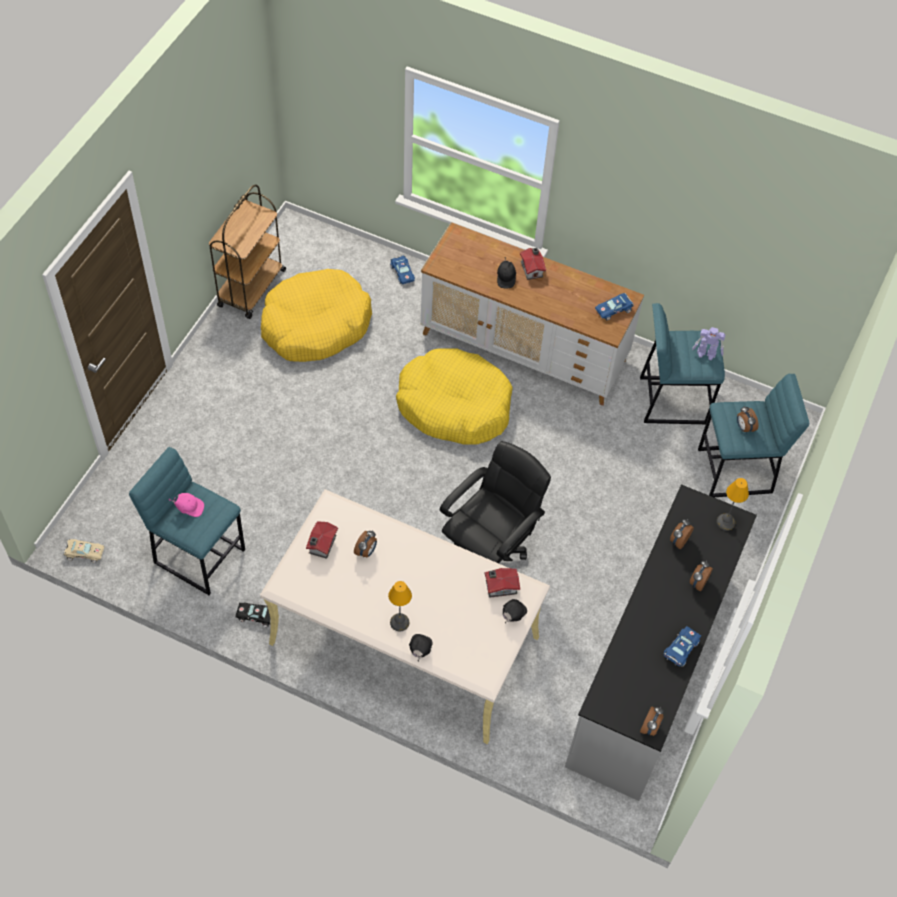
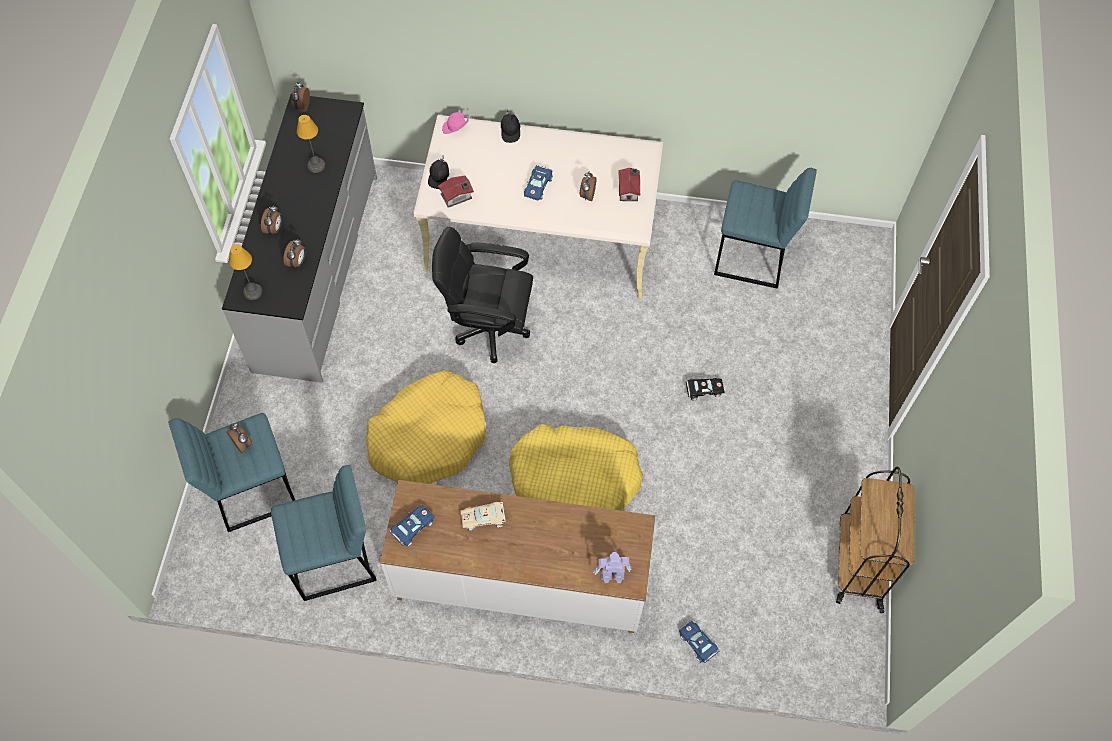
camera: 165 degrees right, 5 degrees up
beige toy car [63,539,104,563] -> beige toy car moved to [461,502,506,531]
pink cap [169,493,204,517] -> pink cap moved to [442,112,473,134]
black toy car [235,602,271,628] -> black toy car moved to [686,377,724,401]
yellow dog bed [261,269,372,362] -> yellow dog bed moved to [366,370,486,484]
table lamp [388,581,412,632] -> table lamp moved to [296,115,325,173]
black office chair [440,441,551,563] -> black office chair turned 75 degrees clockwise [432,227,533,363]
black cap [497,257,516,288] -> none
toy house [520,248,546,280] -> none
blue toy car [663,626,701,667] -> blue toy car moved to [524,165,553,200]
toy robot [692,327,726,360] -> toy robot moved to [593,552,632,583]

